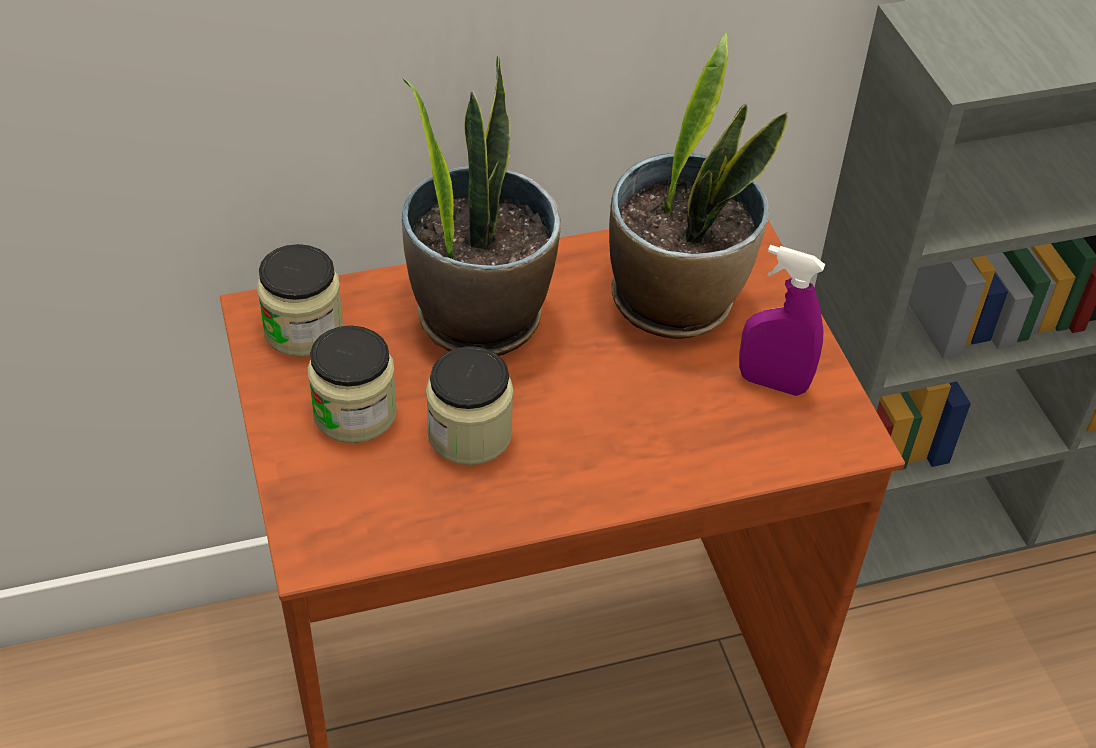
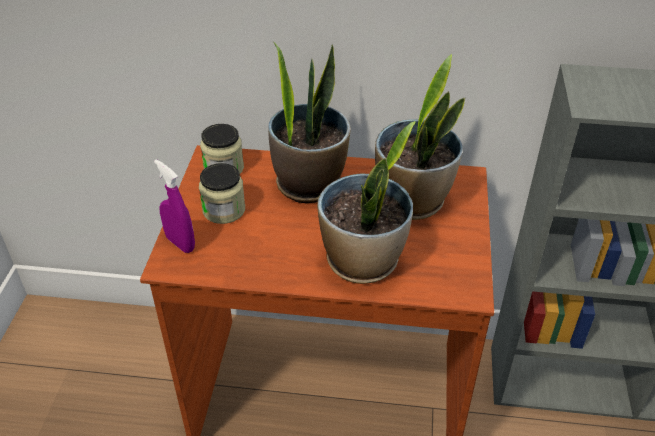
camera: 25 degrees right, 5 degrees down
jar [426,346,513,465] -> none
purple spray bottle [739,245,825,396] -> purple spray bottle moved to [154,159,195,253]
none -> potted plant [317,121,416,284]

